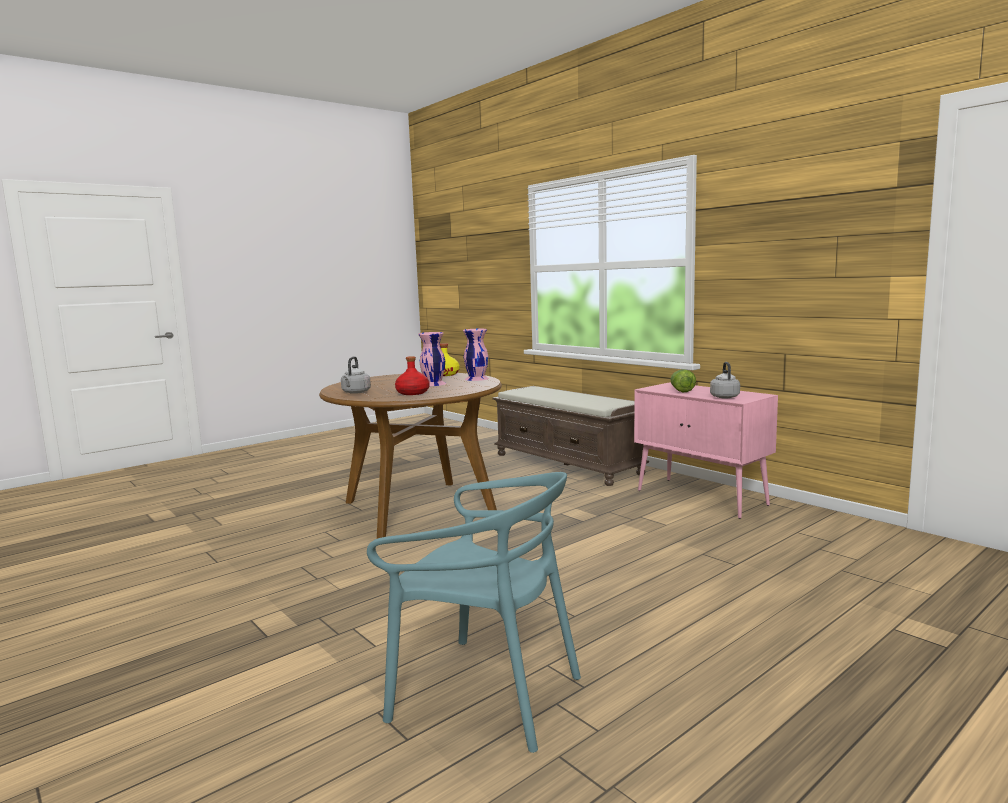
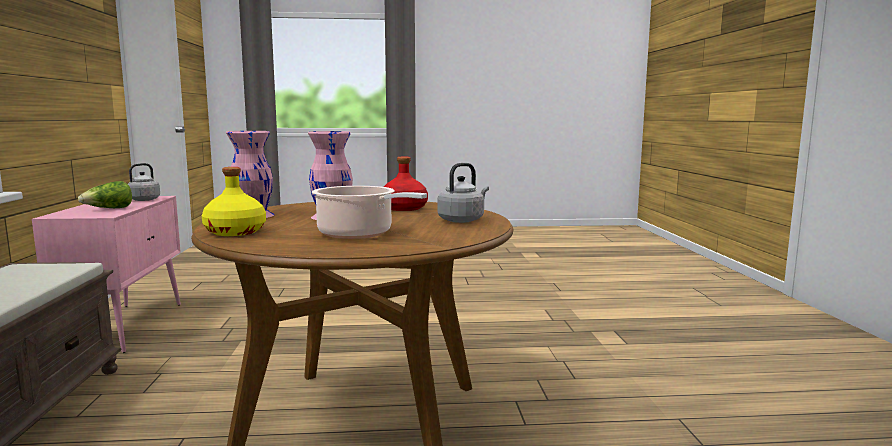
camera: 145 degrees left, 0 degrees up
turquoise chair [367,472,581,753] -> none
none -> cooking pot [312,186,427,239]

